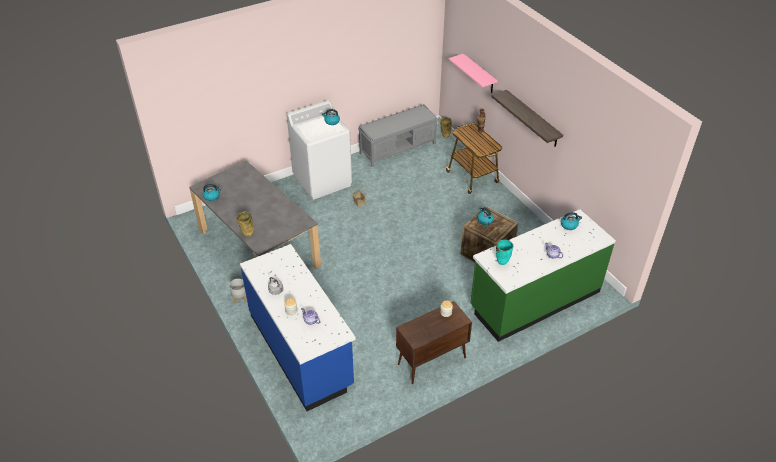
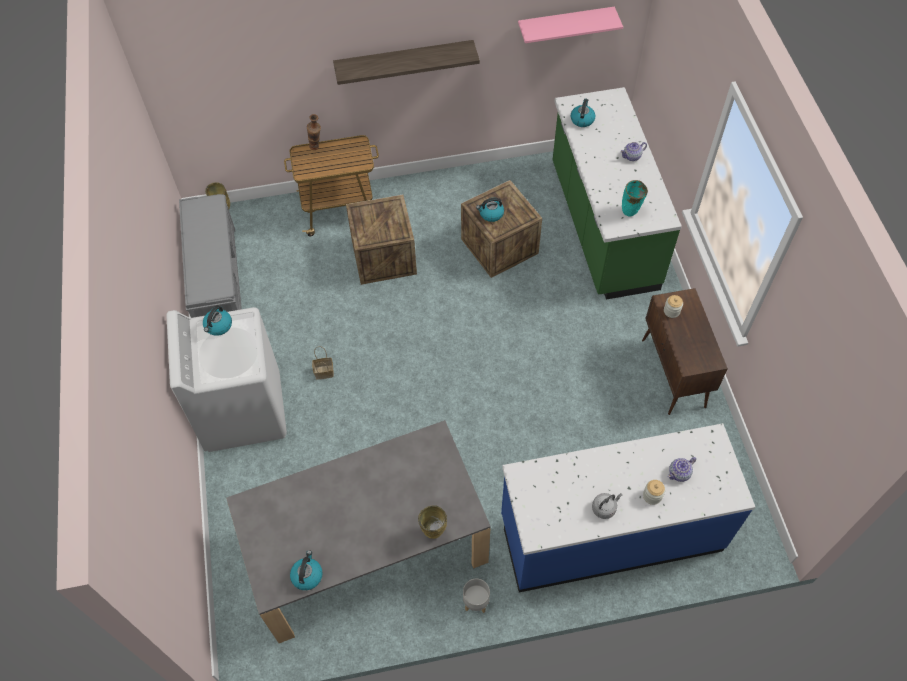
camera: 70 degrees left, 15 degrees up
pink shelf [449,54,498,93] -> pink shelf moved to [518,7,623,43]
none -> crate [346,195,417,285]

